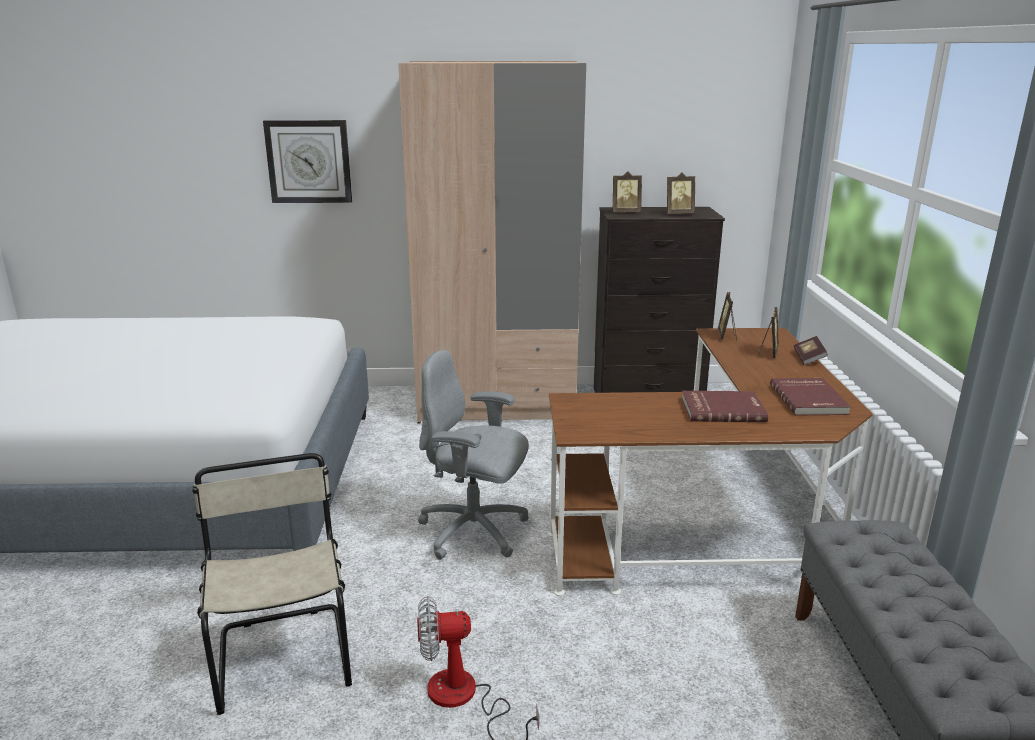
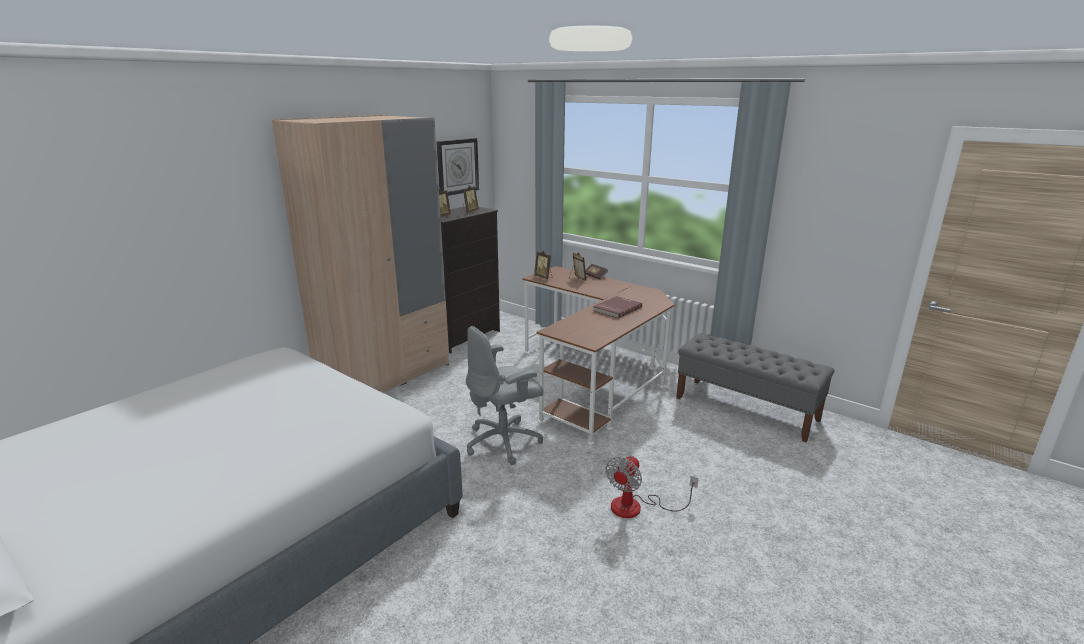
camera: 50 degrees left, 0 degrees up
beige chair [192,453,352,715] -> none
wall clock [263,120,352,203] -> wall clock moved to [436,138,479,196]
red book [770,378,851,416] -> none

